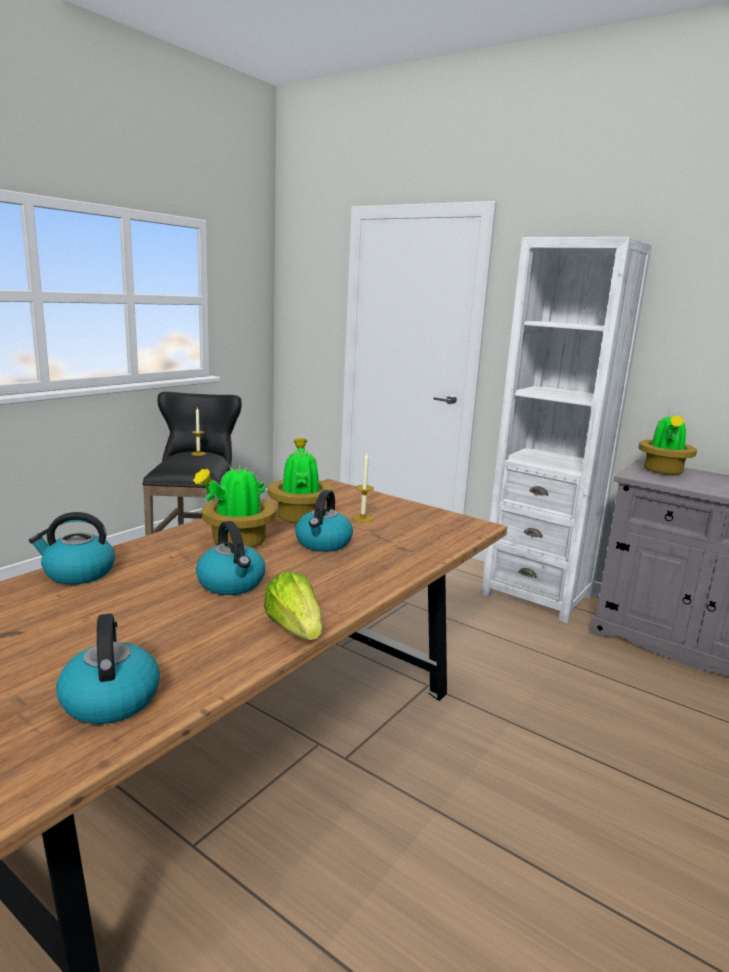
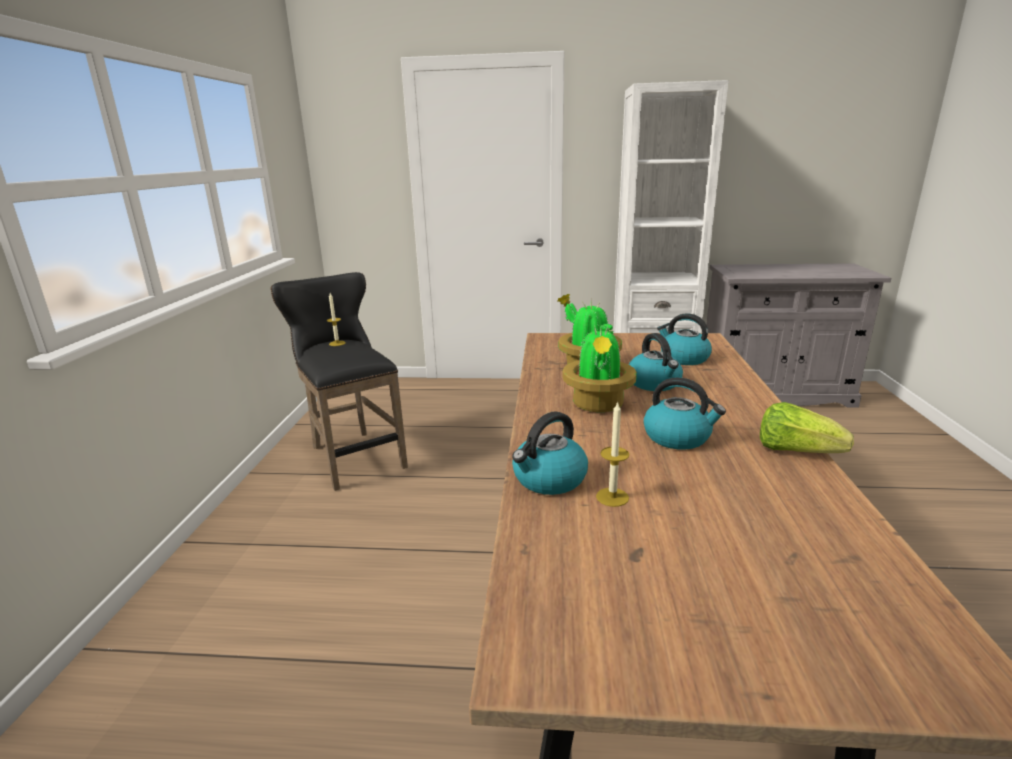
camera: 30 degrees left, 5 degrees up
kettle [56,614,160,724] -> kettle moved to [657,313,712,365]
candle [353,452,374,522] -> candle moved to [596,402,629,507]
potted plant [638,412,697,475] -> none

